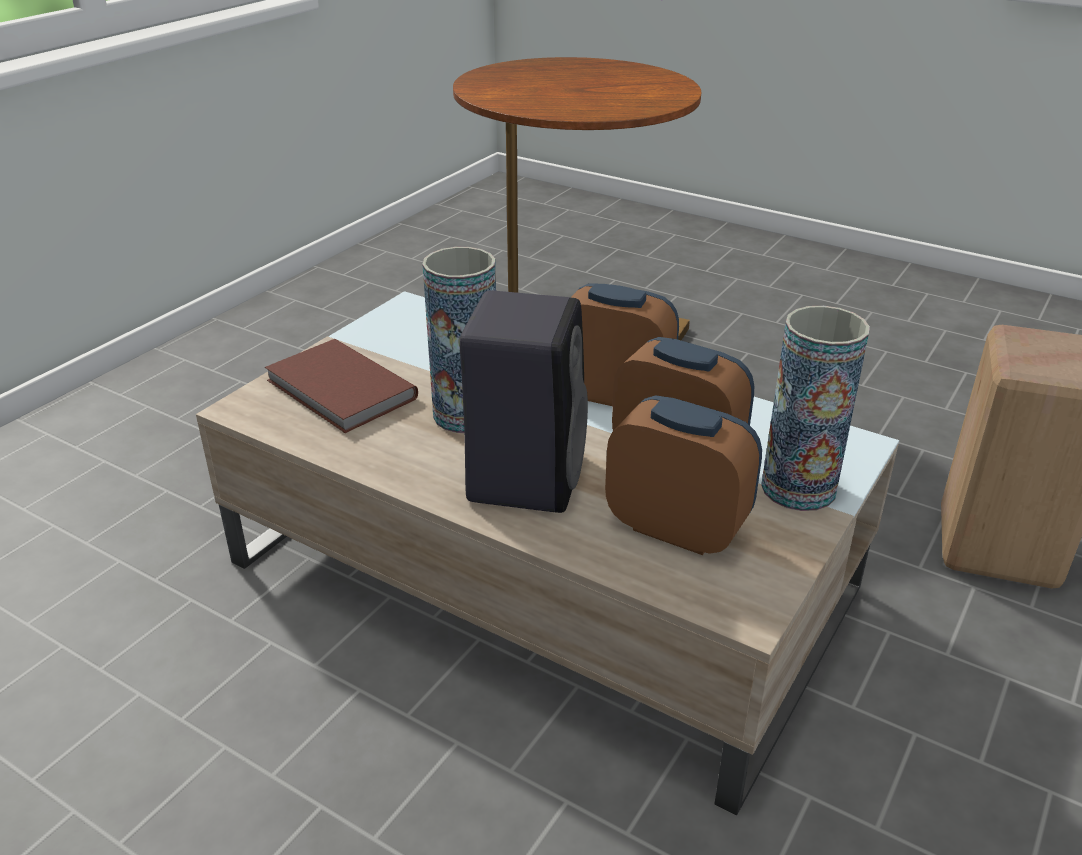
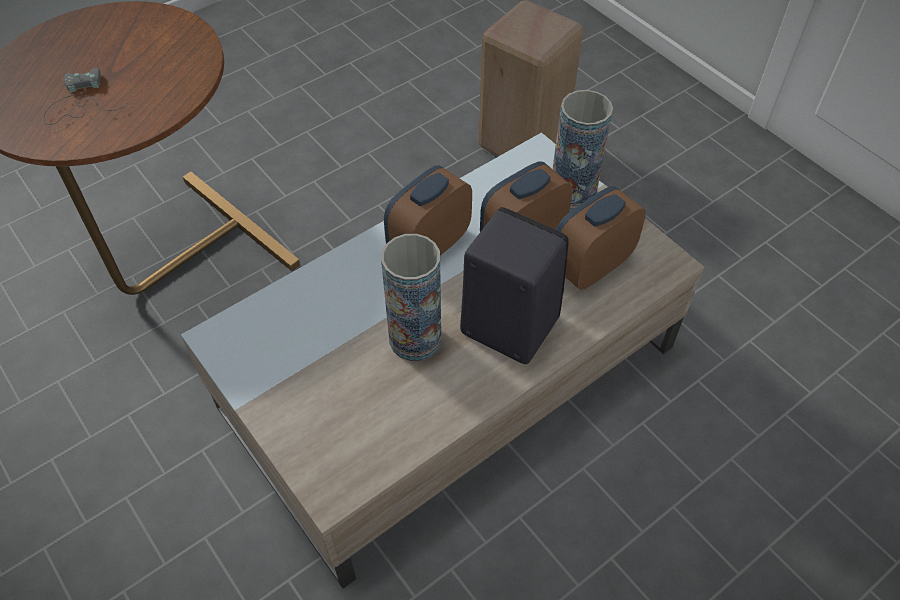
camera: 70 degrees left, 20 degrees up
brown book [265,339,418,433] -> none
none -> grey game controller [44,68,128,125]

